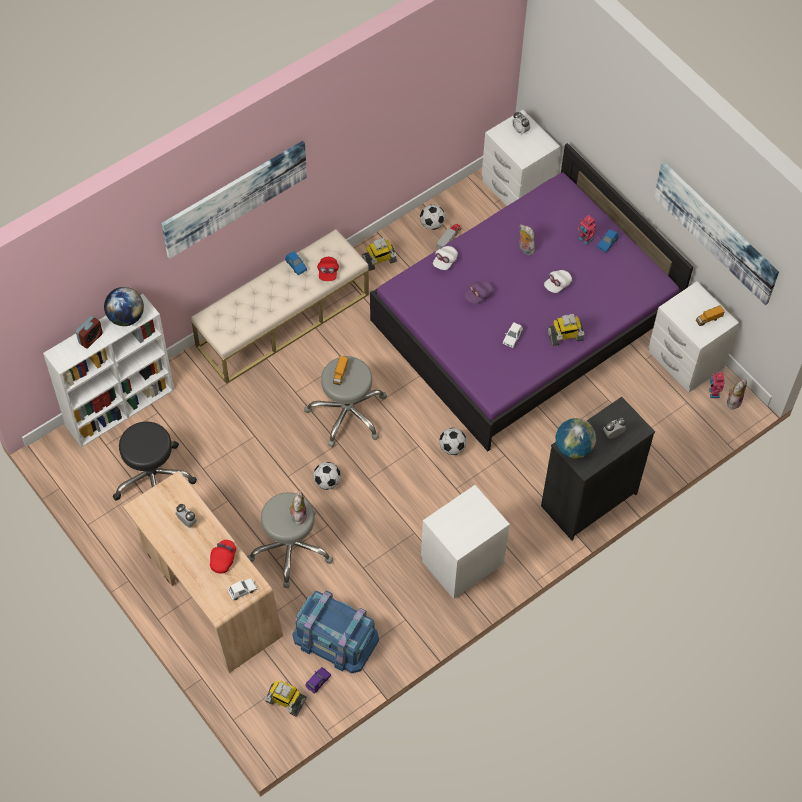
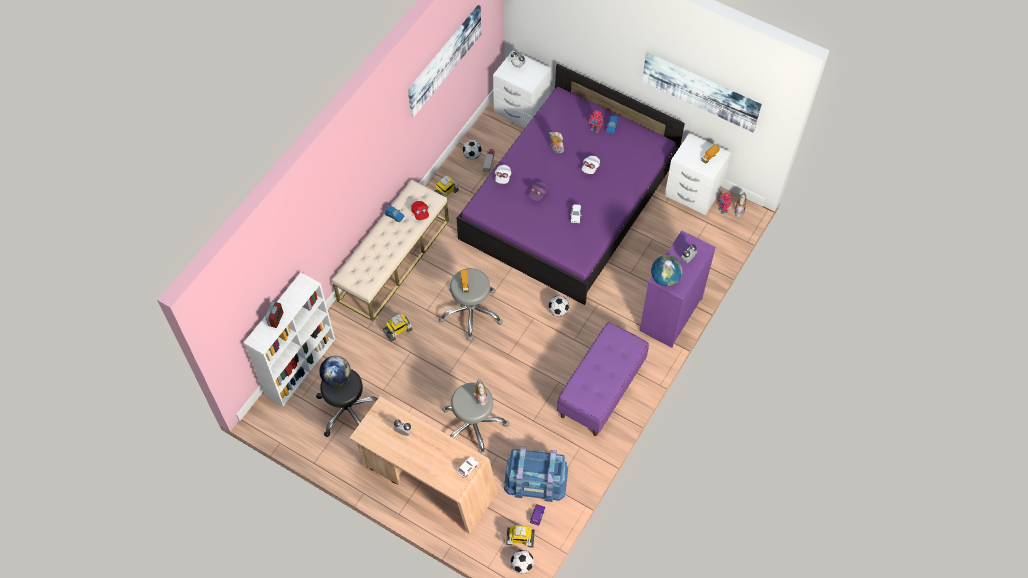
camera: 20 degrees left, 0 degrees up
globe [104,287,144,326] -> globe moved to [319,356,351,387]
picture [162,141,307,259] -> picture moved to [408,5,482,118]
red cap [210,540,236,574] -> none
football [313,462,341,490] -> football moved to [511,550,534,574]
white nightstand [421,485,510,599] -> purple bench [557,322,649,436]
black dresser [541,397,655,540] -> purple dresser [640,230,716,348]
toy robot [547,314,584,346] -> toy robot moved to [383,314,413,342]

